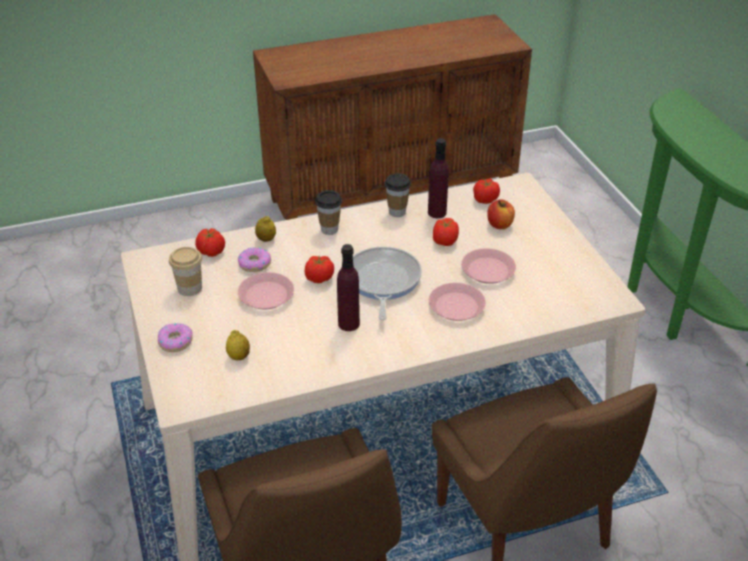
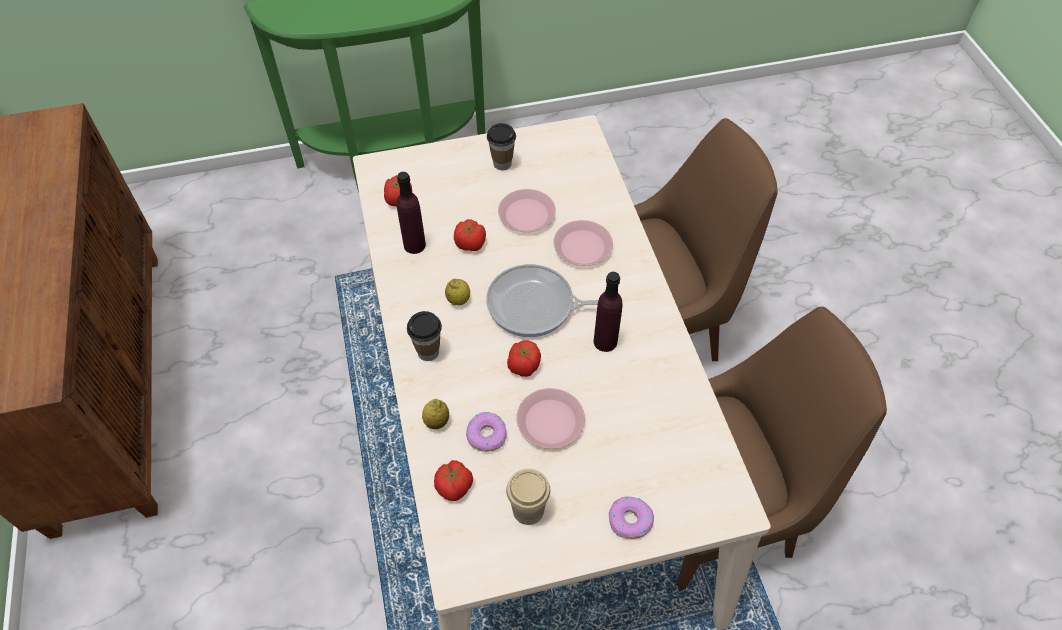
camera: 85 degrees left, 15 degrees up
lemon [226,330,250,360] -> lemon moved to [445,279,470,305]
cup [384,173,411,217] -> cup moved to [487,123,516,170]
apple [487,199,515,229] -> none

